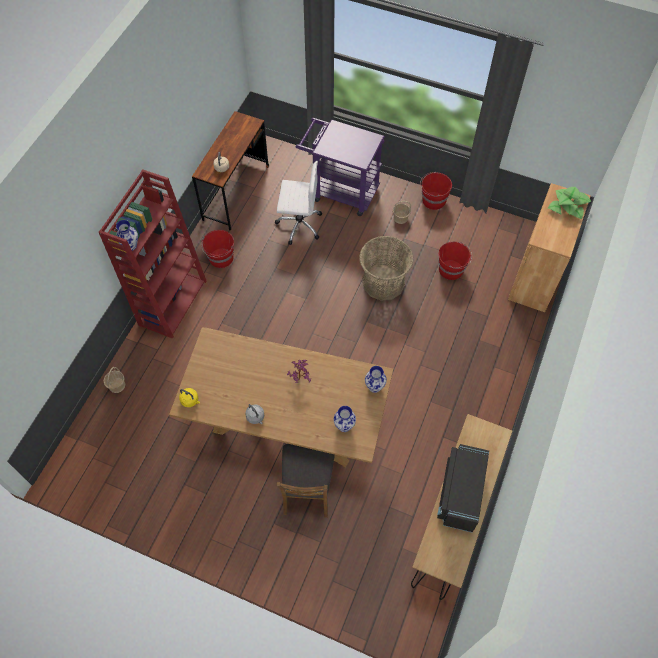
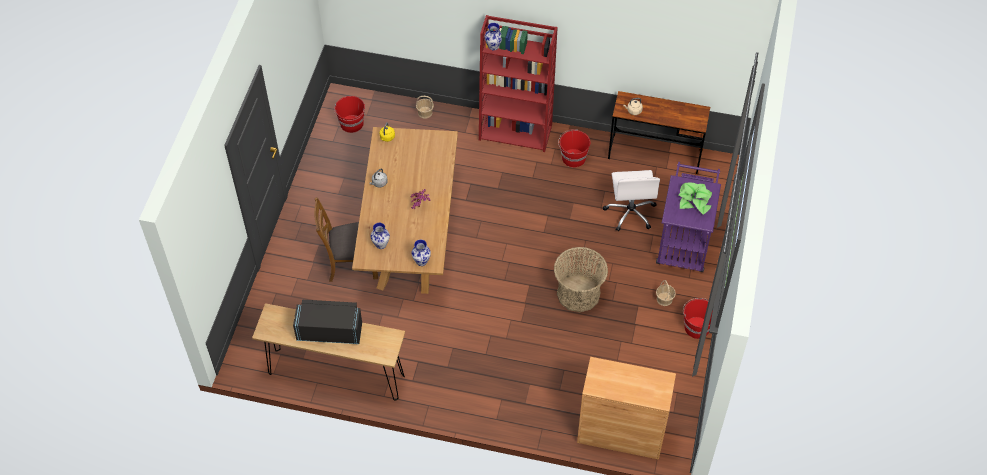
camera: 80 degrees right, 5 degrees down
red bucket [438,242,472,280] -> red bucket moved to [334,96,365,133]
potted plant [548,187,591,219] -> potted plant moved to [679,182,712,215]

